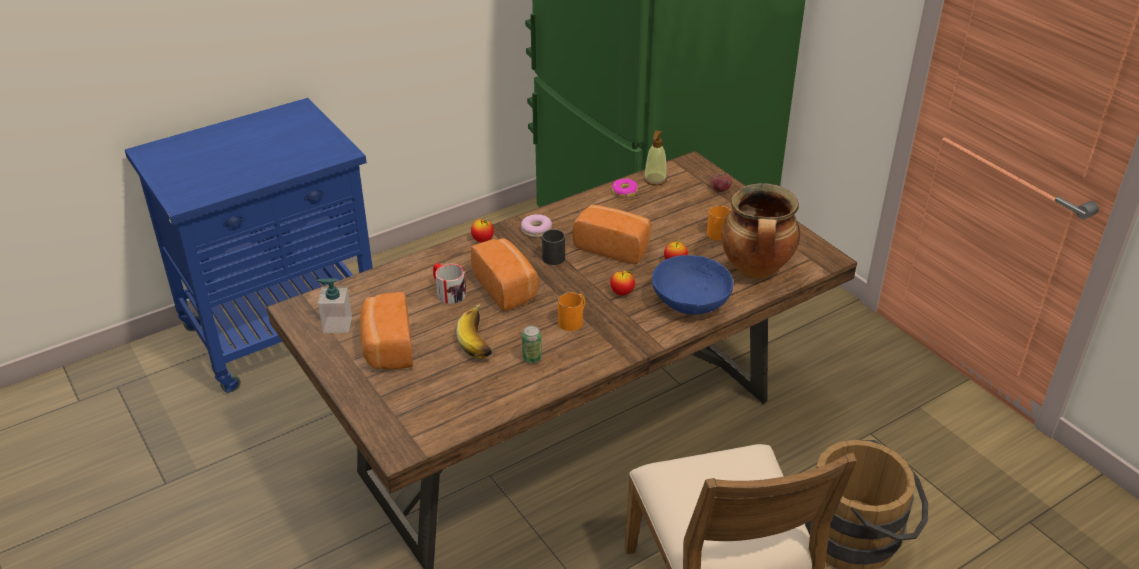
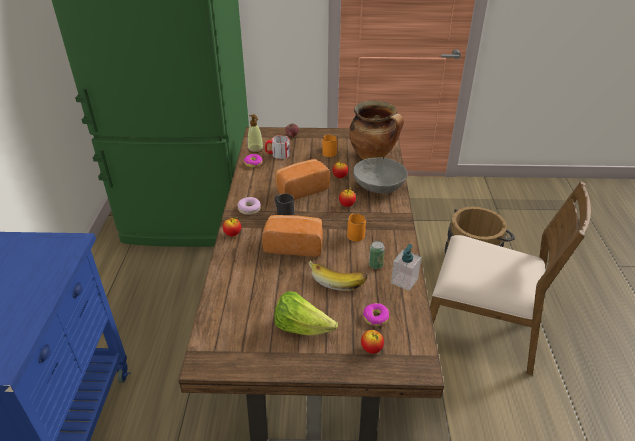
camera: 55 degrees left, 0 degrees up
soap dispenser [316,278,352,333] -> soap dispenser moved to [391,244,421,291]
bread [360,292,413,370] -> lettuce [274,291,338,335]
mug [433,263,466,304] -> mug moved to [265,135,290,159]
blue bowl [652,255,733,315] -> grey bowl [353,157,407,193]
none -> apple [361,330,384,354]
none -> donut [363,303,389,326]

